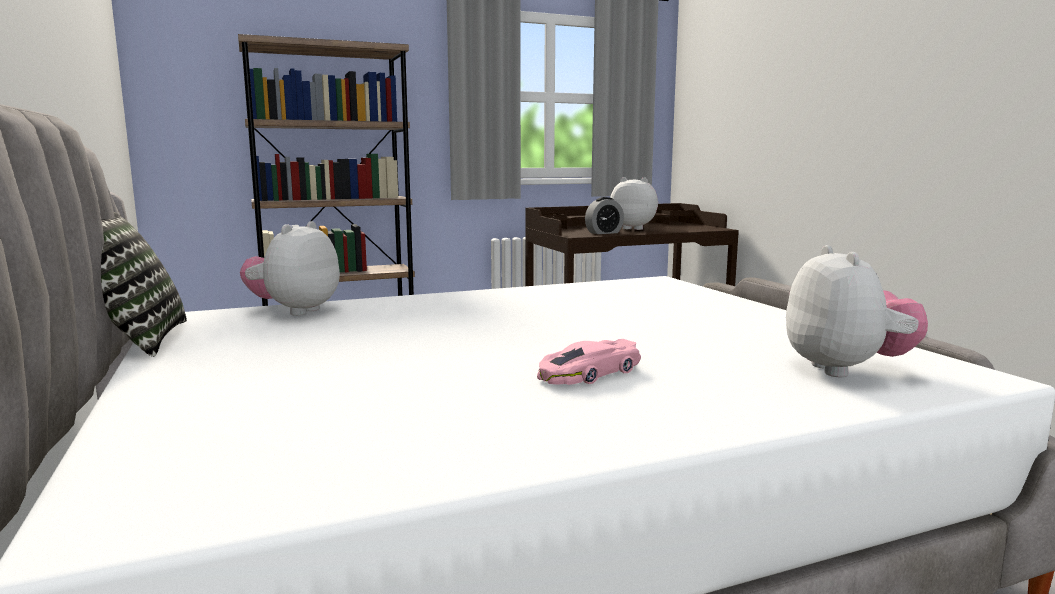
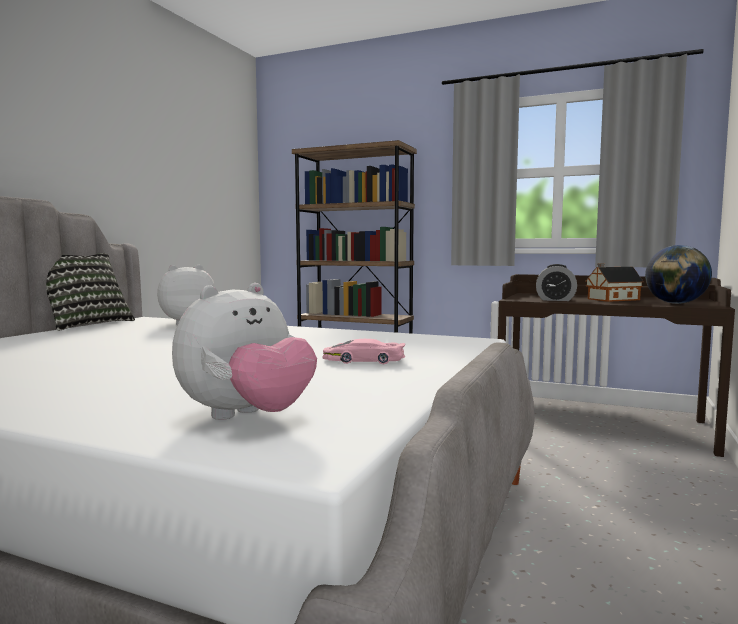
camera: 45 degrees right, 5 degrees down
pink toy car [537,339,641,385] -> pink toy car moved to [322,339,405,364]
plush toy [610,177,658,230] -> toy house [585,264,644,302]
none -> globe [645,245,712,304]

